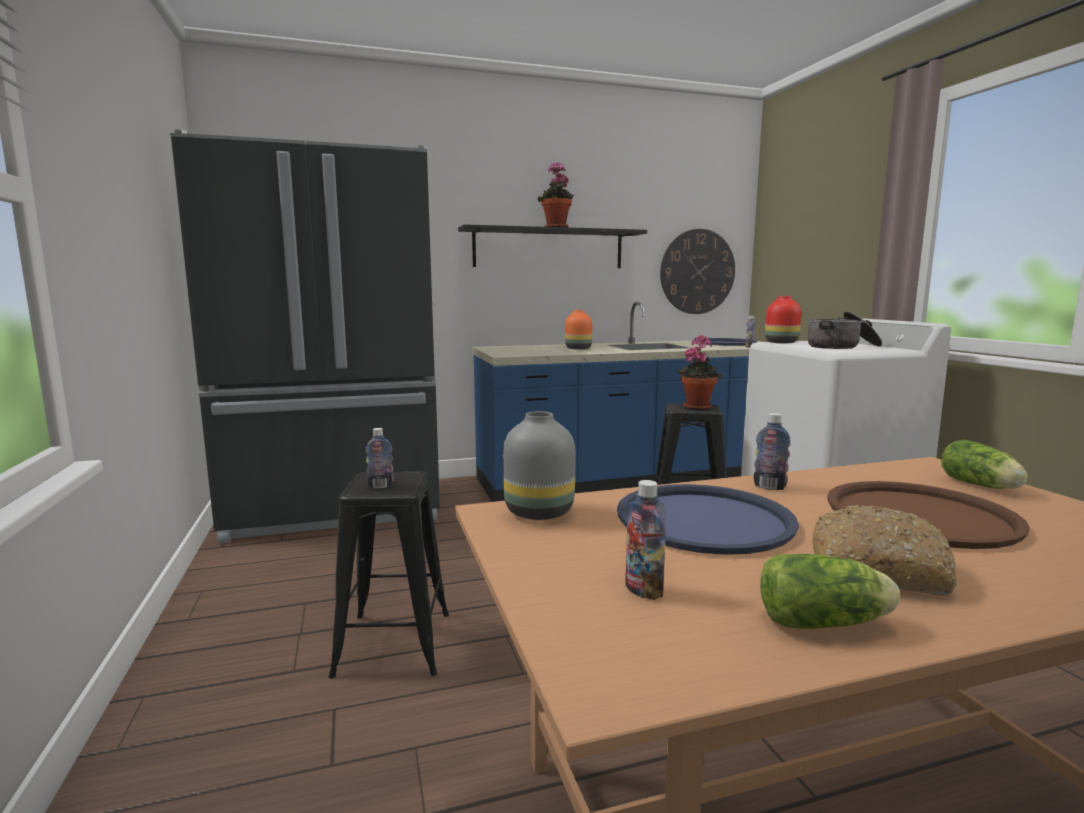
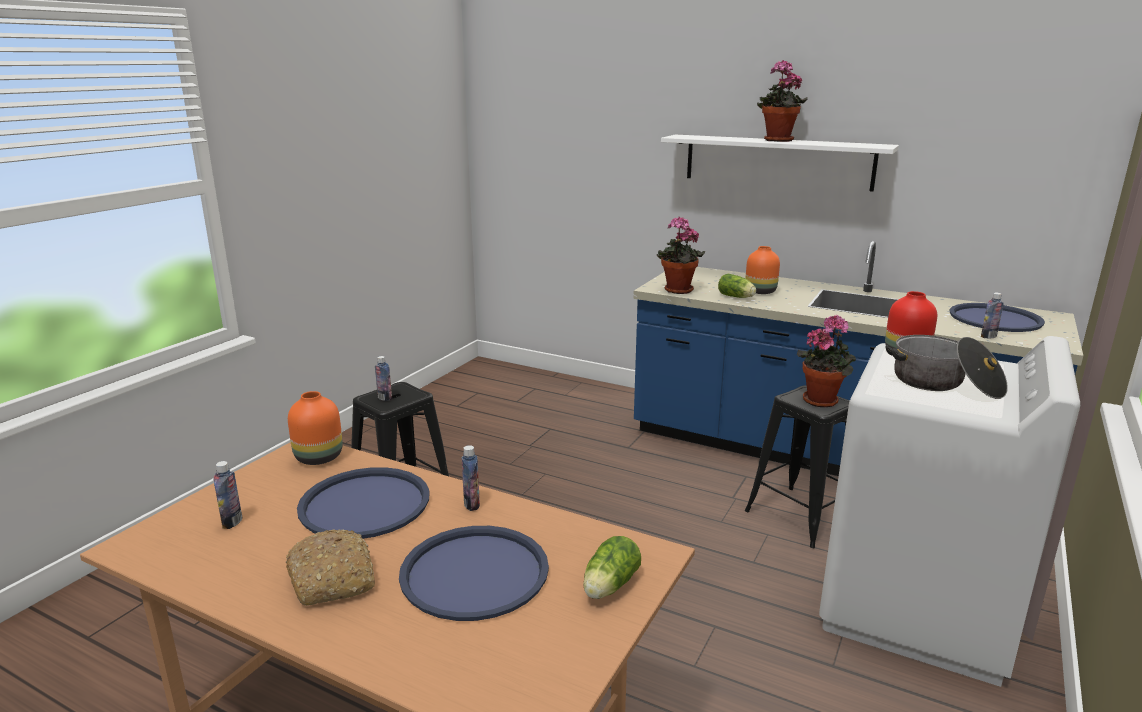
camera: 45 degrees right, 10 degrees up
black fridge [170,130,440,544] -> none
black shelf [458,224,647,268] -> white shelf [661,135,899,192]
grey vase [503,411,575,520] -> orange vase [288,391,343,465]
wall clock [660,229,735,314] -> none
lettuce [760,554,900,629] -> lettuce moved to [718,273,756,298]
brown tray [827,481,1030,549] -> blue tray [399,526,549,621]
none -> potted plant [657,217,705,294]

